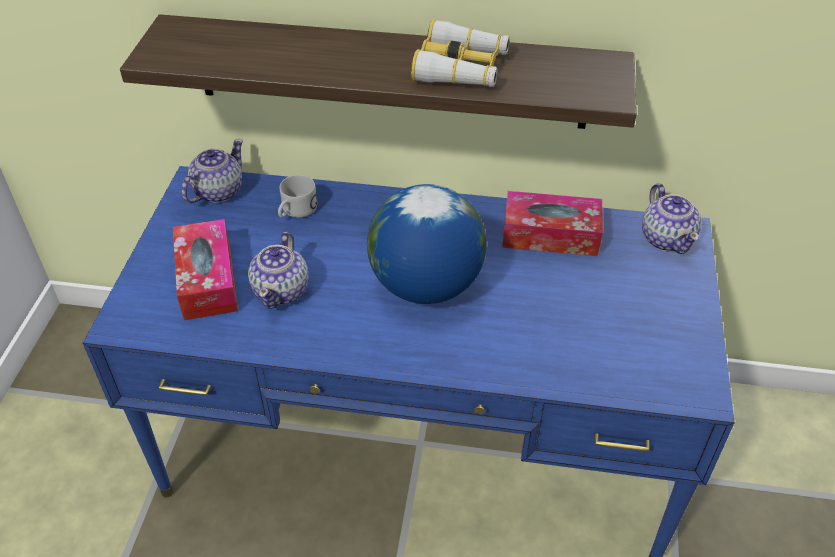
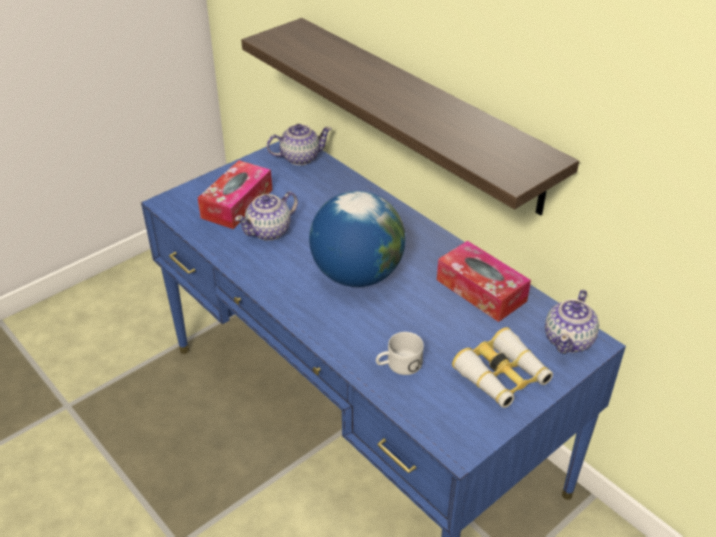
camera: 40 degrees right, 5 degrees down
white mug [278,175,317,218] -> white mug moved to [376,332,424,375]
binoculars [411,19,510,87] -> binoculars moved to [452,327,553,408]

